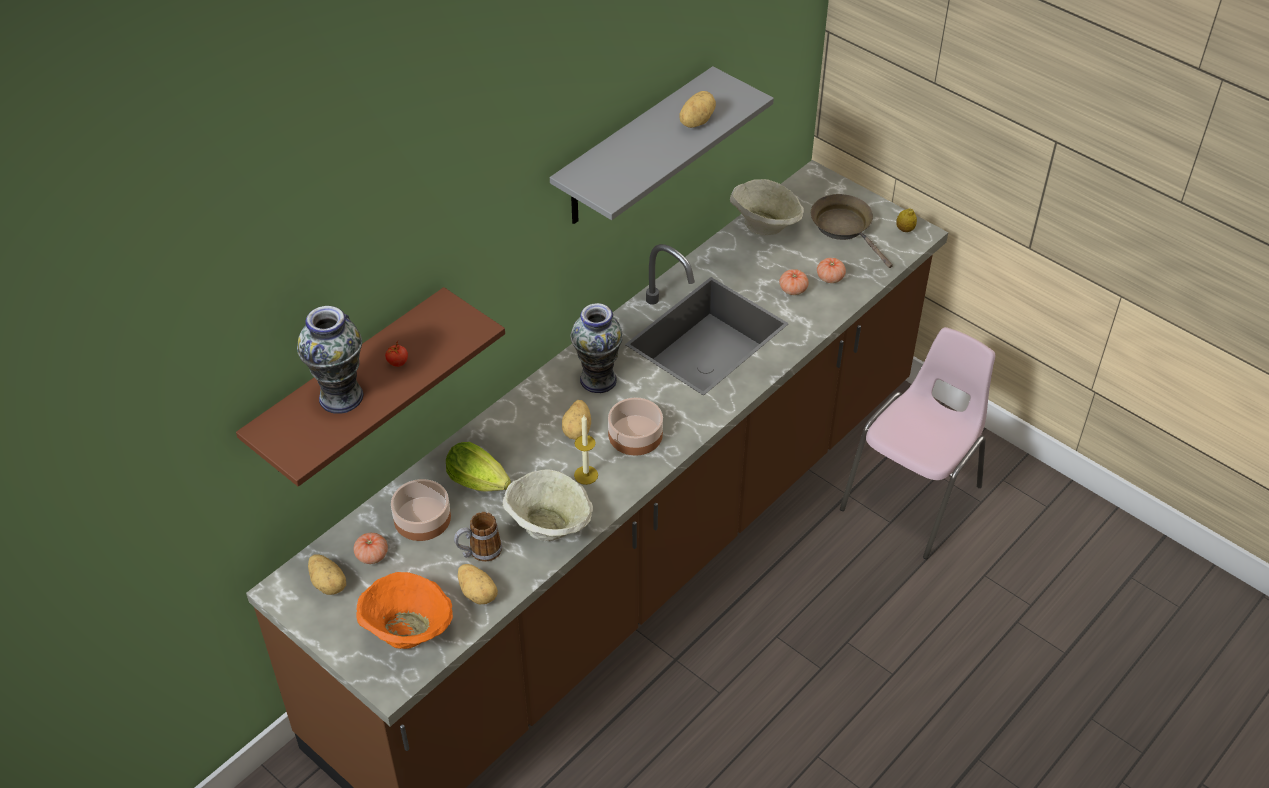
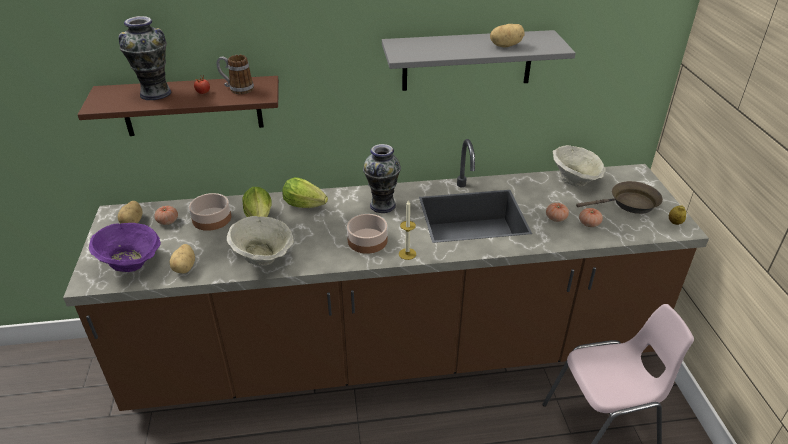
camera: 40 degrees right, 10 degrees down
orange bowl [356,572,453,649] -> purple bowl [89,223,161,272]
mug [454,512,502,562] -> mug moved to [217,55,254,94]
potato [562,400,591,440] -> none
candle [574,415,598,485] -> candle moved to [399,200,416,260]
brown frying pan [811,194,893,268] -> brown frying pan turned 75 degrees clockwise [576,181,663,214]
none -> lettuce [282,177,328,208]

